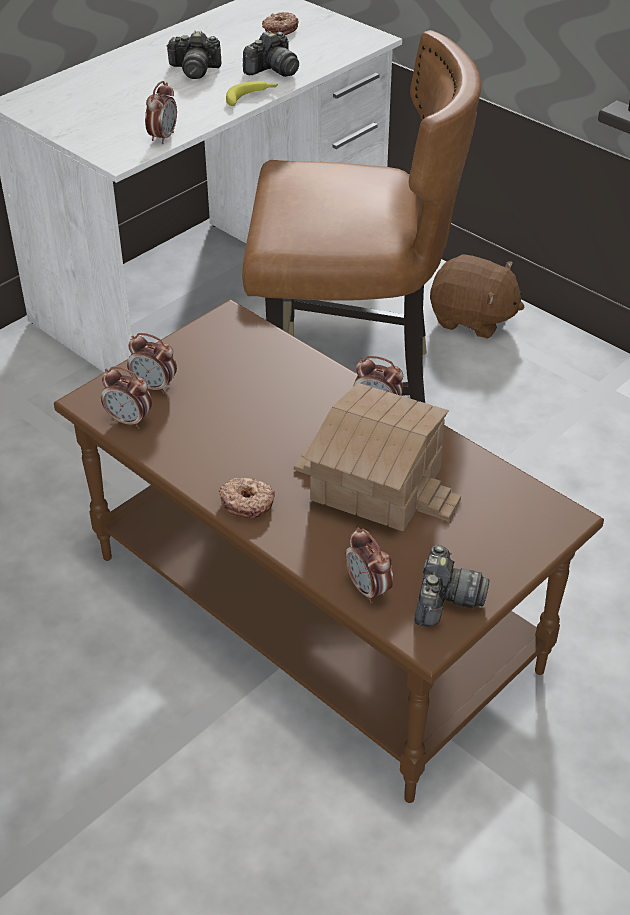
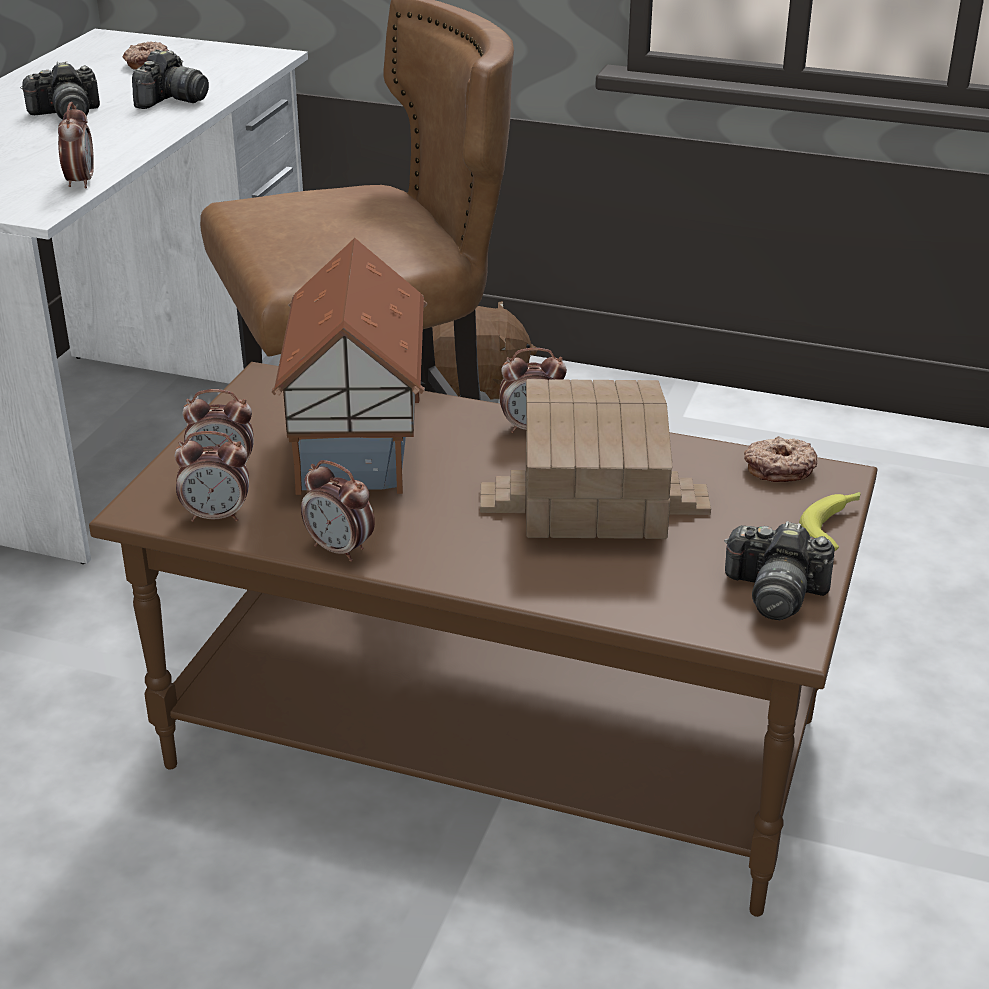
camera: 25 degrees left, 10 degrees down
donut [219,478,275,518] -> donut moved to [744,436,817,482]
banana [226,81,278,106] -> banana moved to [799,492,861,551]
alarm clock [345,527,394,604] -> alarm clock moved to [301,460,375,562]
camera [415,545,489,626] -> camera turned 120 degrees clockwise [724,521,835,620]
none -> toy house [271,238,427,495]

